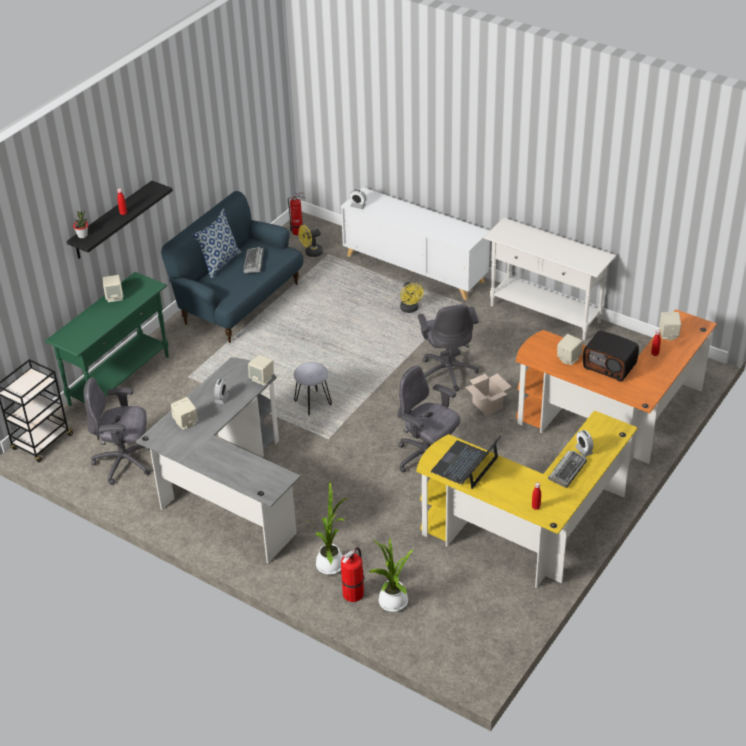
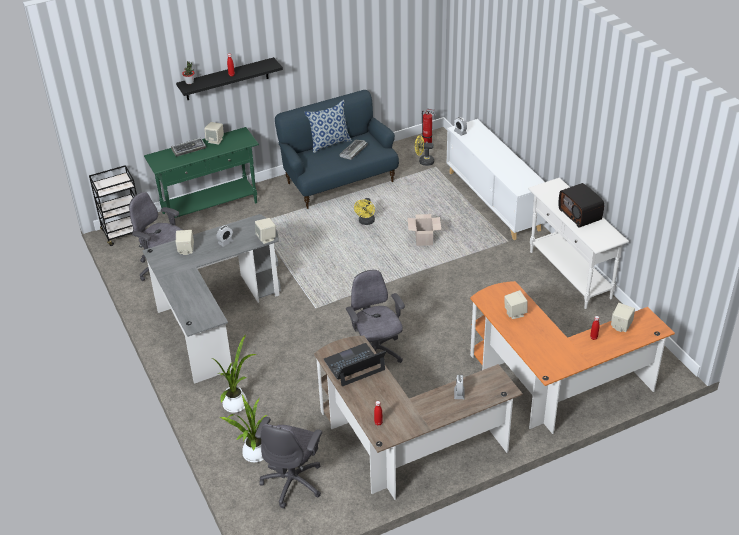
camera: 30 degrees right, 0 degrees up
grey stool [294,362,332,415] -> none
fire extinguisher [341,547,365,602] -> none
yellow fan [400,282,424,313] -> yellow fan moved to [354,198,375,225]
yellow desk [416,410,638,588] -> brown desk [314,336,523,500]
grey office chair [418,304,479,391] -> grey office chair moved to [255,417,322,508]
cardboard box [465,373,511,416] -> cardboard box moved to [408,214,441,246]
keyboard [548,450,587,488] -> keyboard moved to [171,138,206,157]
radio [583,331,639,382] -> radio moved to [559,183,604,227]

